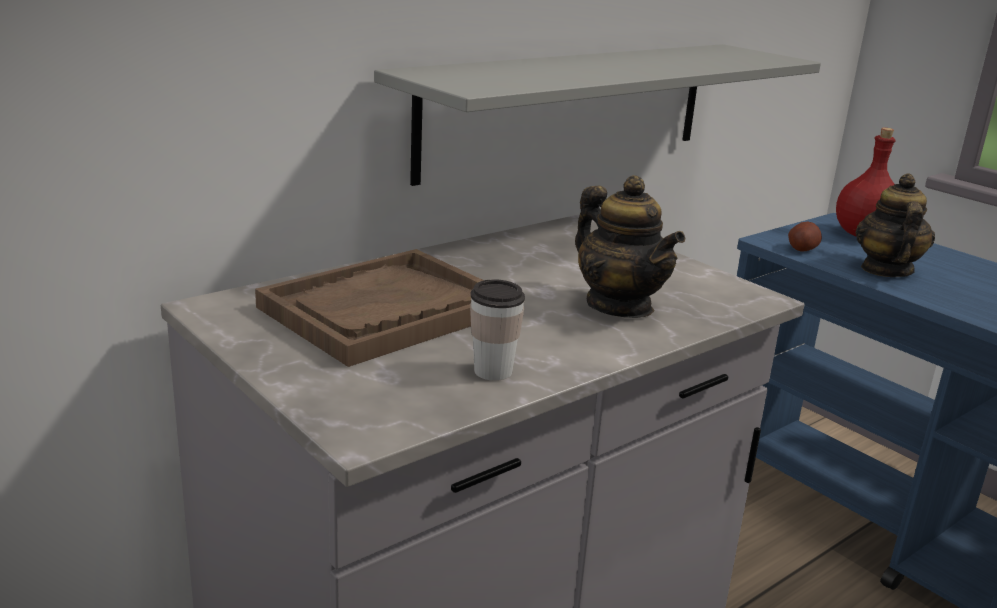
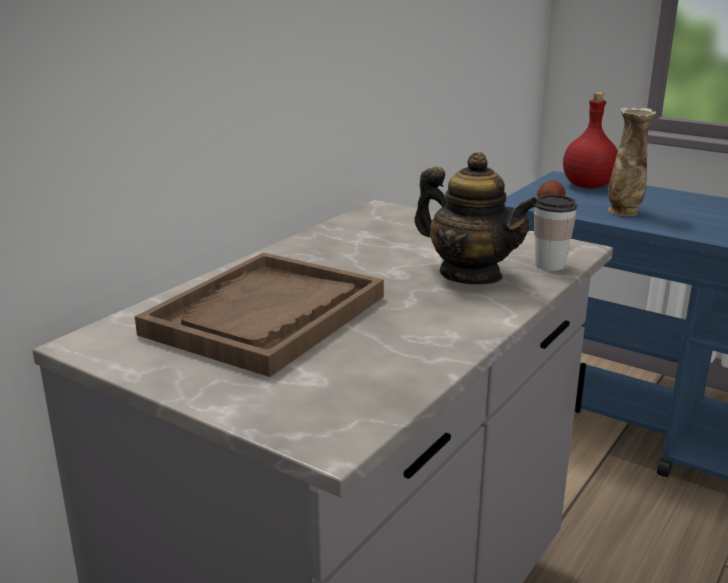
camera: 15 degrees left, 0 degrees up
grey shelf [374,44,821,186] -> none
cup [470,279,525,381] -> cup moved to [534,194,577,271]
teapot [855,173,935,277] -> vase [608,107,656,216]

